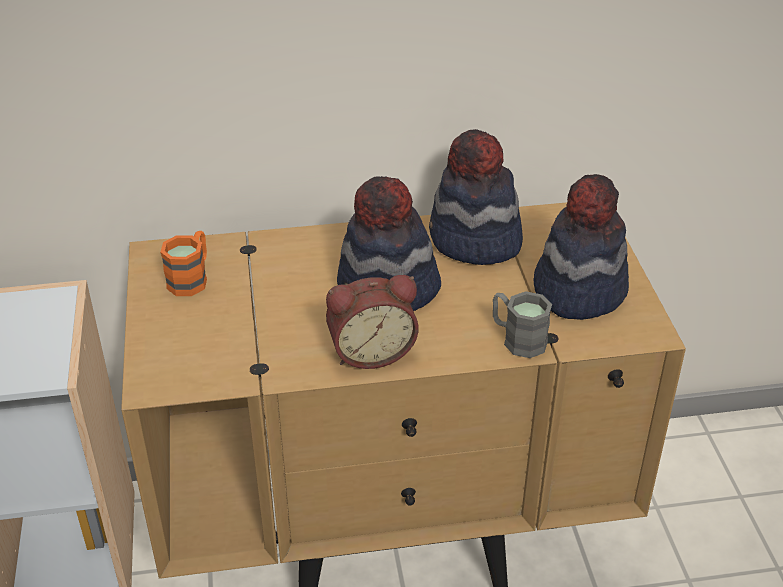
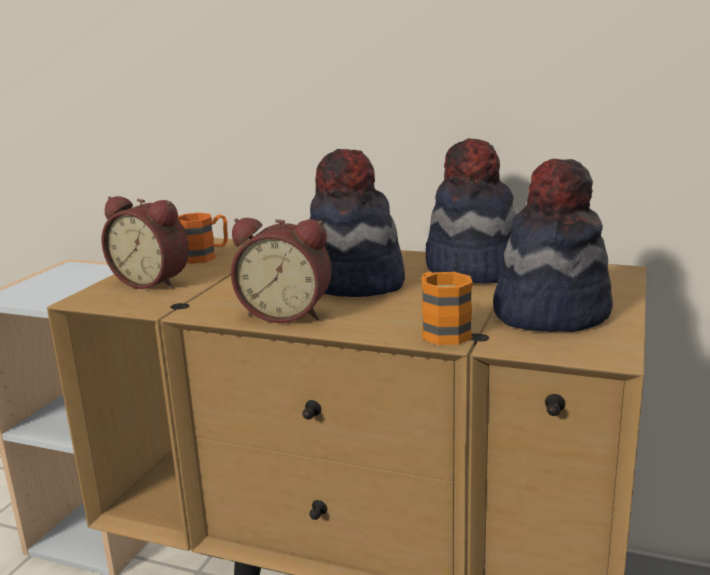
camera: 30 degrees right, 20 degrees down
grey mug [493,291,552,358] -> orange mug [421,272,473,345]
none -> alarm clock [102,196,189,289]

